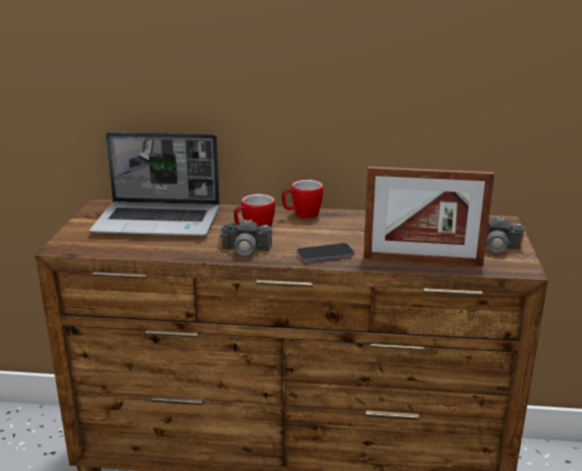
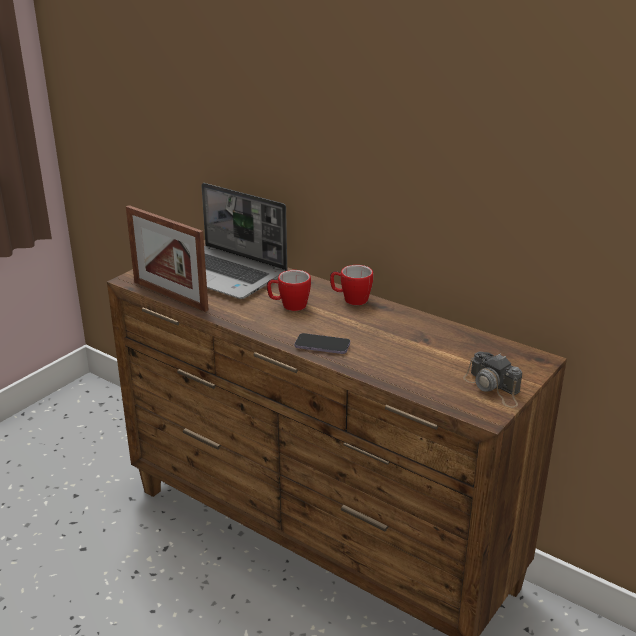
camera: 30 degrees right, 5 degrees up
camera [218,219,281,259] -> none
picture frame [364,166,494,266] -> picture frame moved to [126,205,209,312]

